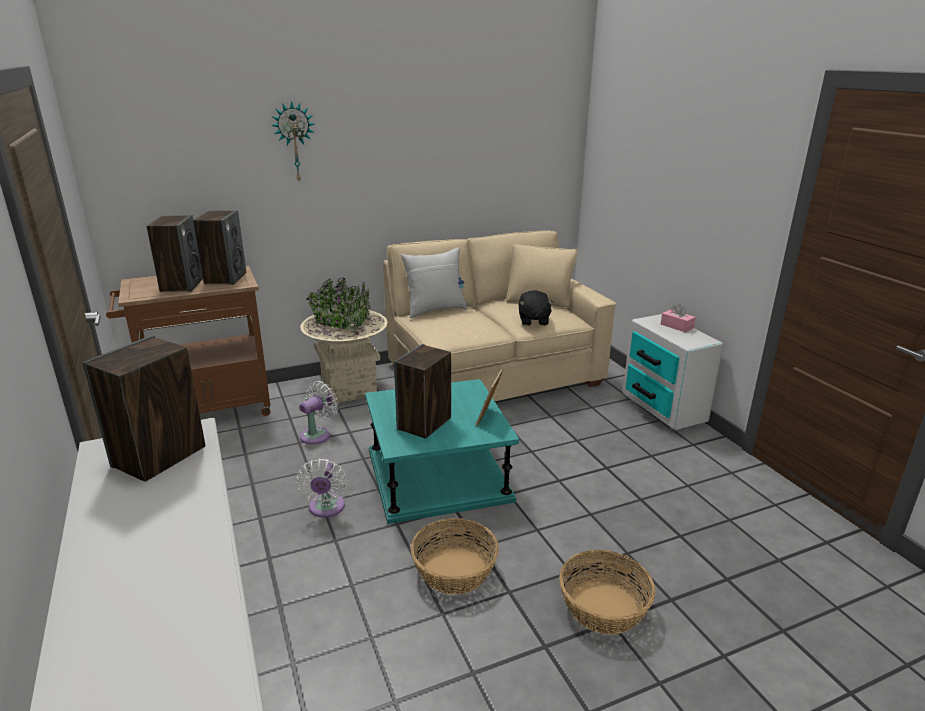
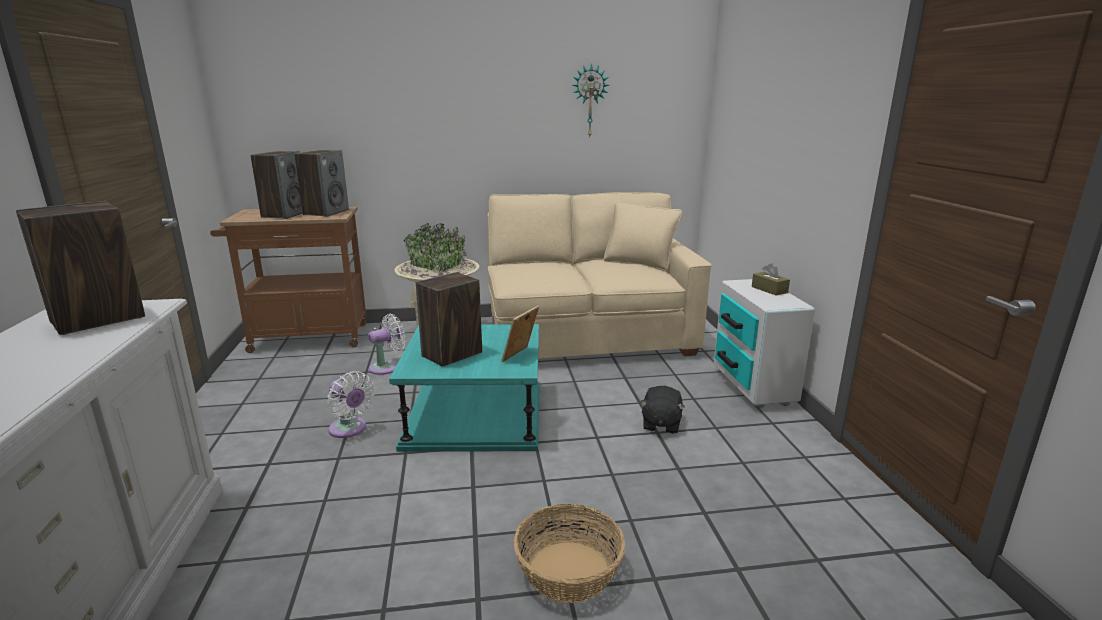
camera: 15 degrees right, 5 degrees down
wall clock [271,101,315,181] -> wall clock moved to [573,64,609,138]
white fan [296,458,347,518] -> white fan turned 60 degrees counterclockwise [327,371,374,438]
grey pillow [401,247,467,318] -> none
basket [411,518,499,595] -> none
black plush toy [518,290,554,326] -> black plush toy moved to [640,386,685,434]
pink tissue box [661,304,696,332] -> brown tissue box [752,263,790,295]

